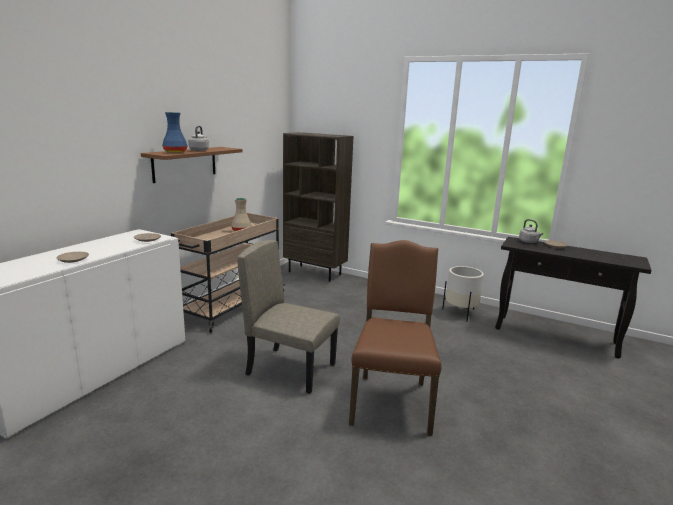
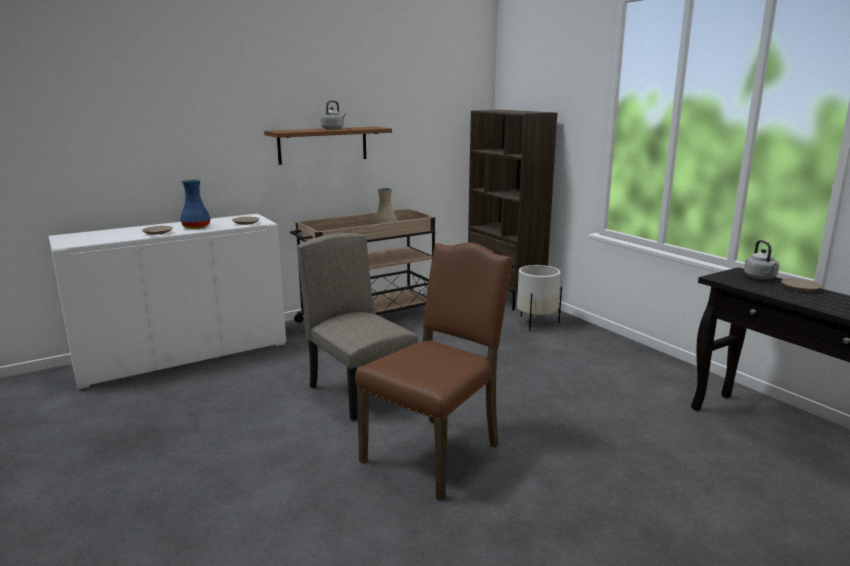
camera: 30 degrees right, 0 degrees up
blue vase [162,112,188,153] -> blue vase moved to [180,179,211,229]
white planter [442,266,484,322] -> white planter moved to [517,265,562,331]

